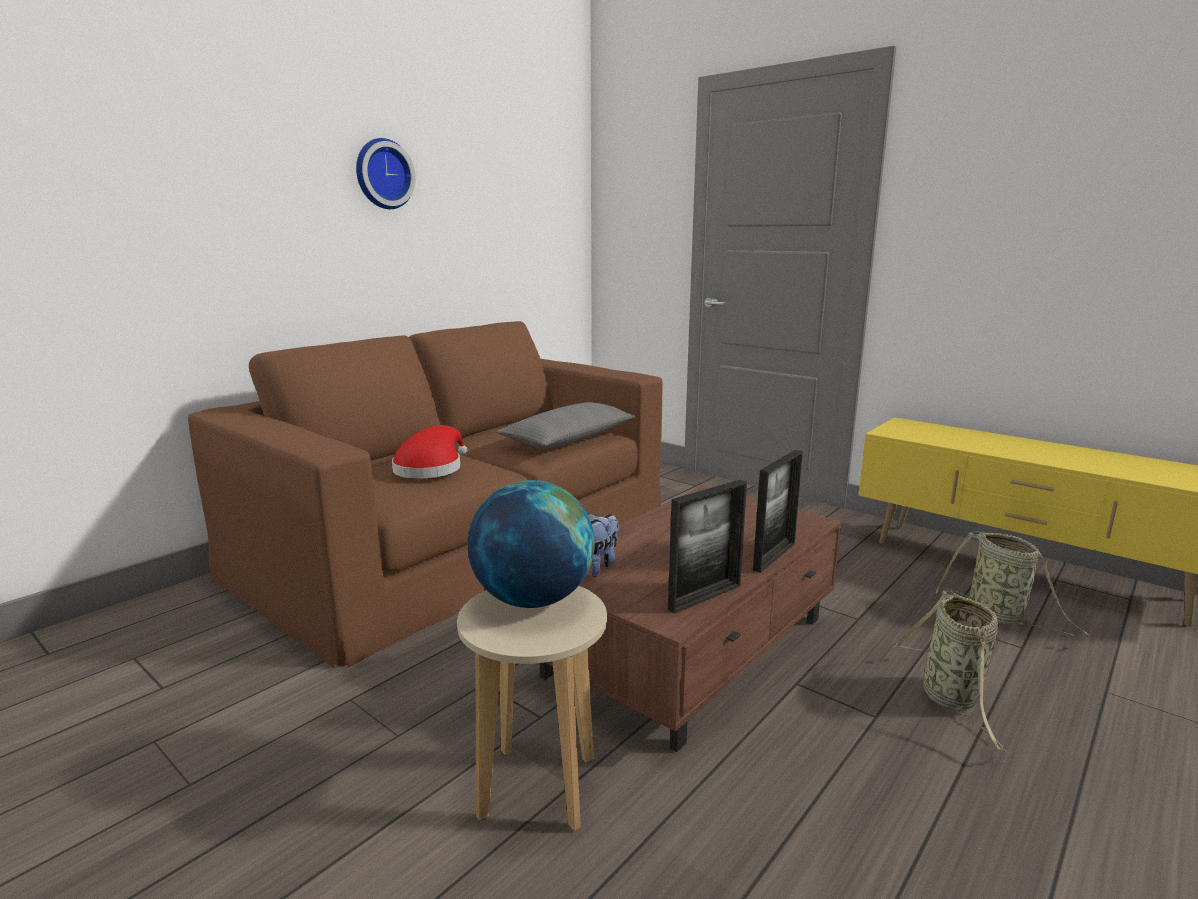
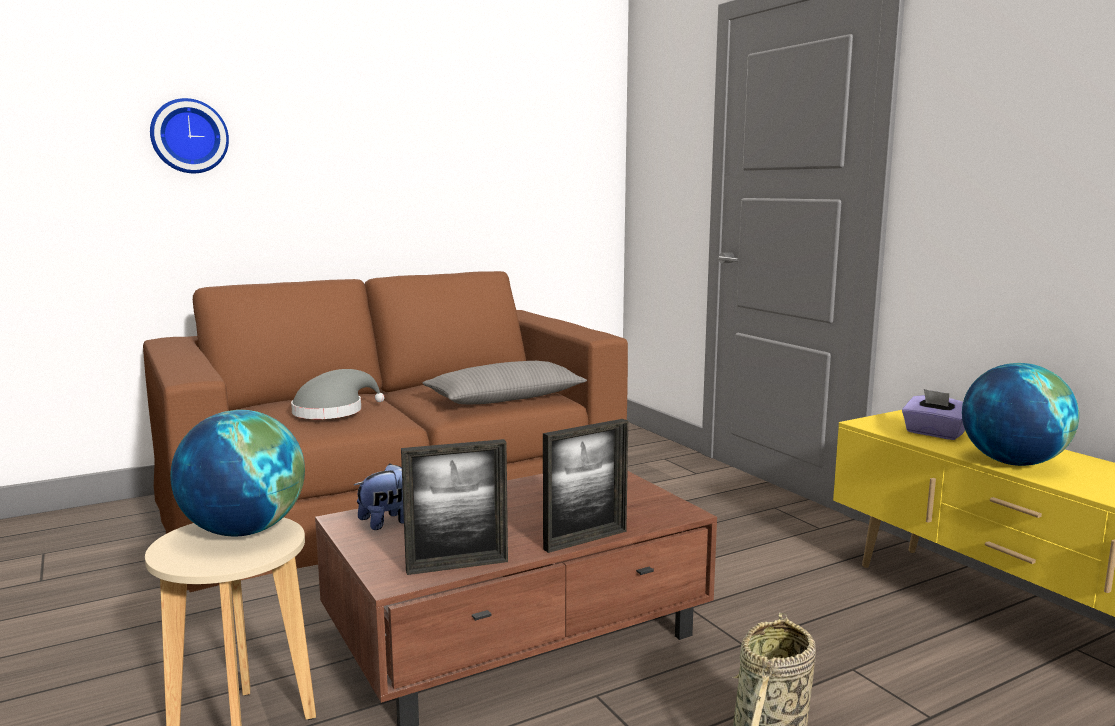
camera: 20 degrees right, 5 degrees down
wall clock [356,138,416,209] -> wall clock moved to [150,98,229,173]
red hat [392,425,467,479] -> grey hat [291,369,385,419]
basket [935,531,1090,637] -> none
none -> purple tissue box [902,389,965,440]
none -> globe [962,363,1079,466]

